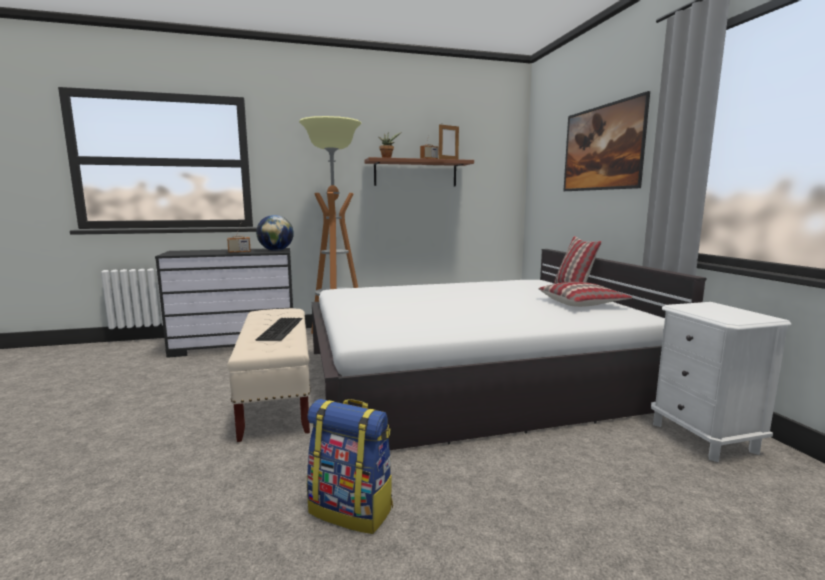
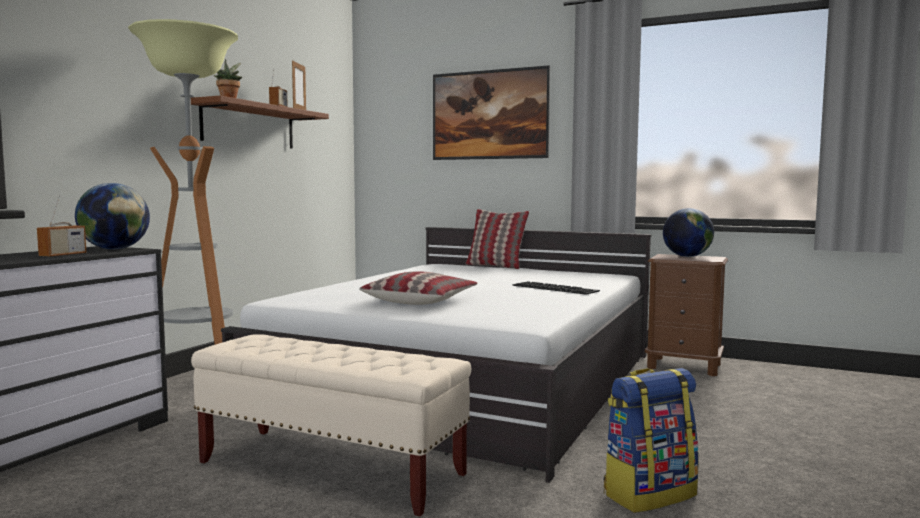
camera: 50 degrees left, 5 degrees down
keyboard [256,318,302,341] -> keyboard moved to [512,281,600,295]
pillow [539,282,632,307] -> pillow moved to [359,271,478,305]
white nightstand [651,302,792,462] -> brown nightstand [645,254,728,376]
none -> globe [663,208,714,257]

